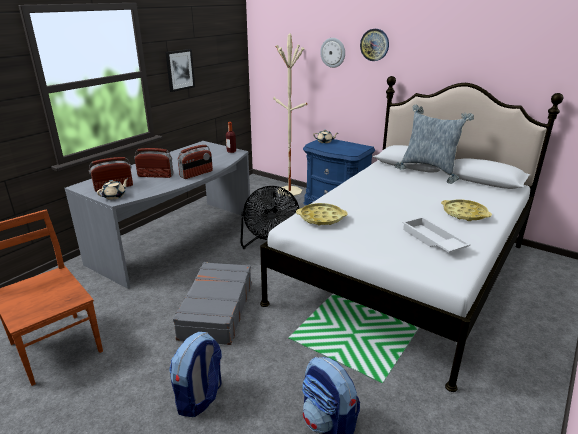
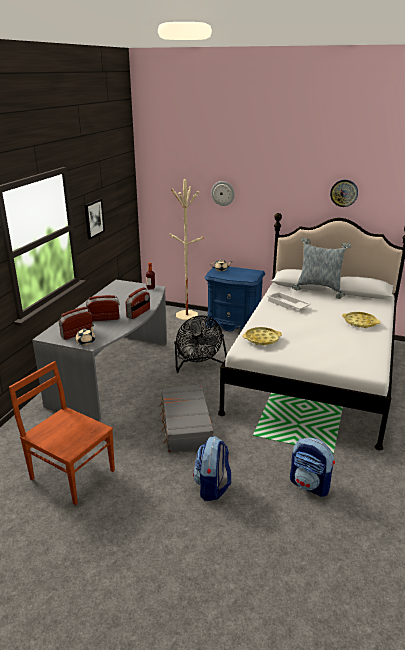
camera: 15 degrees left, 0 degrees up
wall clock [360,29,389,61] -> wall clock moved to [330,180,358,207]
white tray [402,217,471,253] -> white tray moved to [267,292,310,310]

